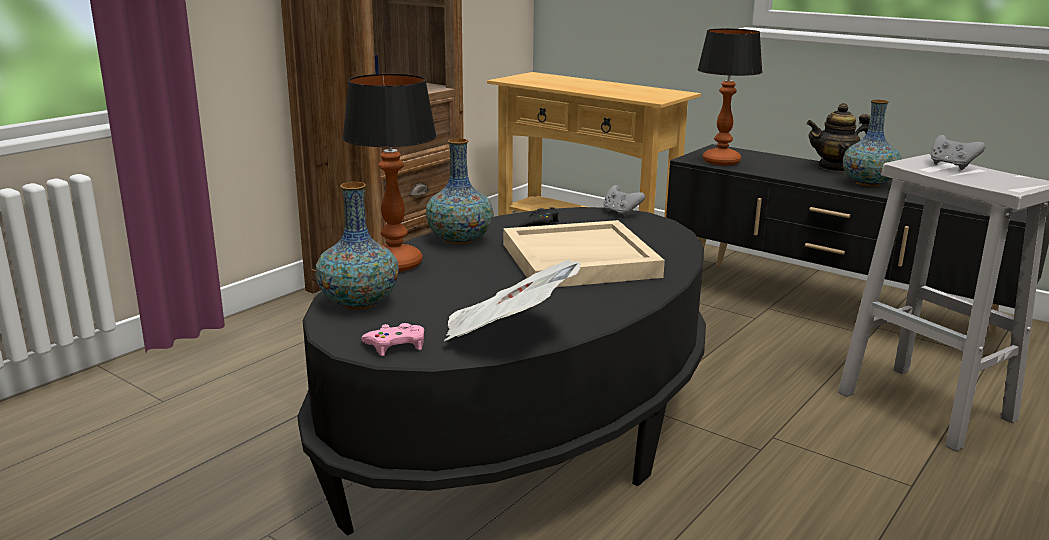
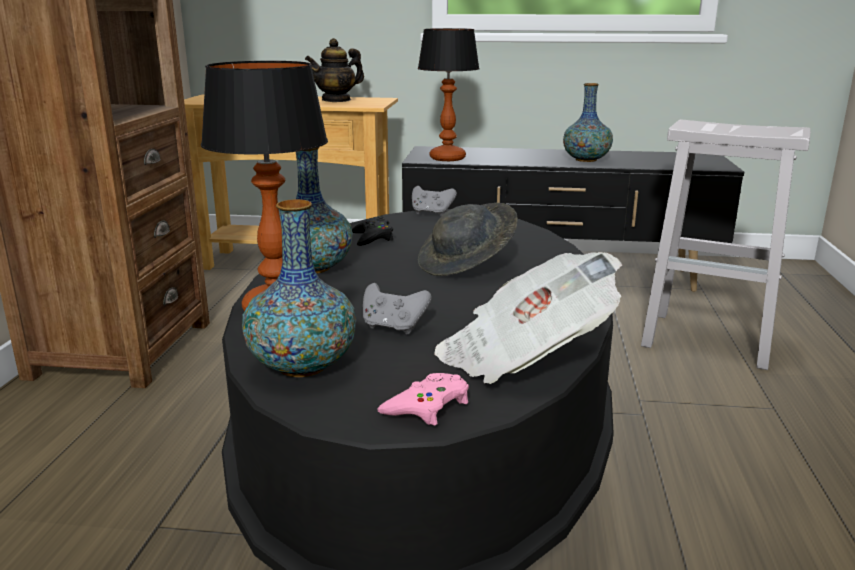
camera: 30 degrees left, 0 degrees up
beige tray [503,220,665,287] -> grey hat [418,203,518,276]
teapot [807,103,870,172] -> teapot moved to [305,38,364,102]
grey game controller [931,135,986,170] -> grey game controller moved to [363,283,432,335]

